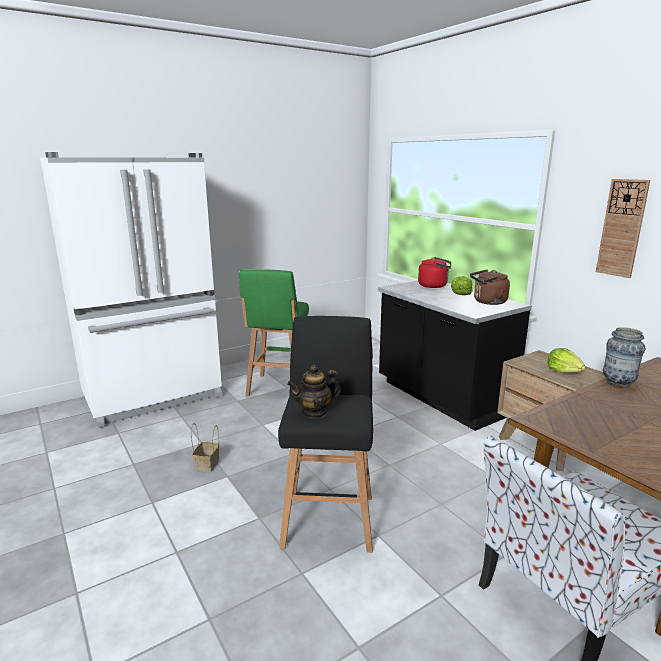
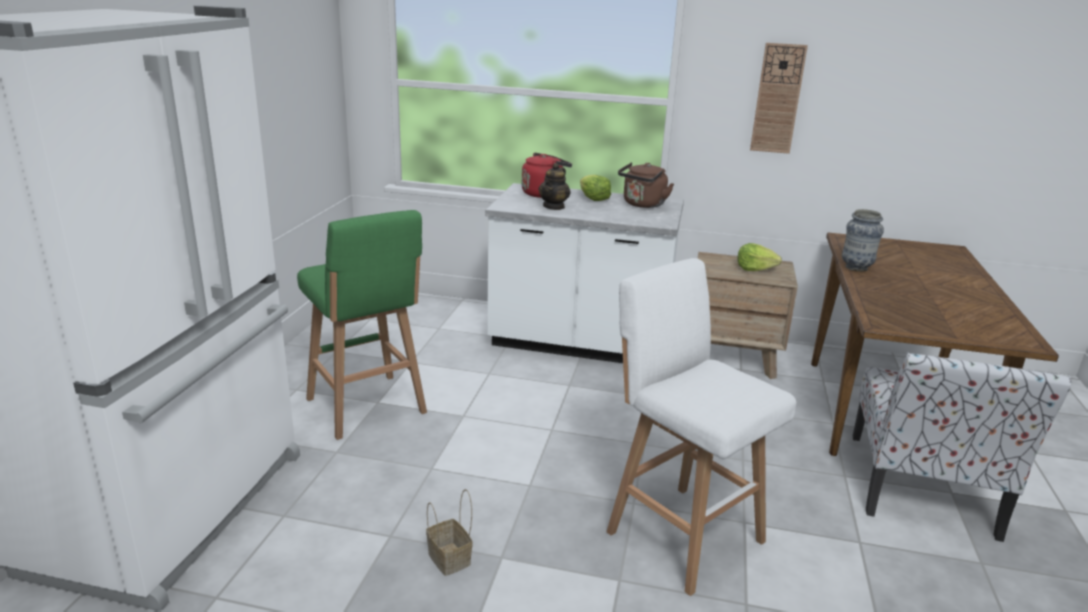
camera: 45 degrees left, 5 degrees up
black stool [278,316,373,553] -> white stool [606,258,796,596]
teapot [287,365,341,418] -> teapot moved to [538,163,570,210]
black counter [378,281,532,431] -> white counter [485,183,684,363]

